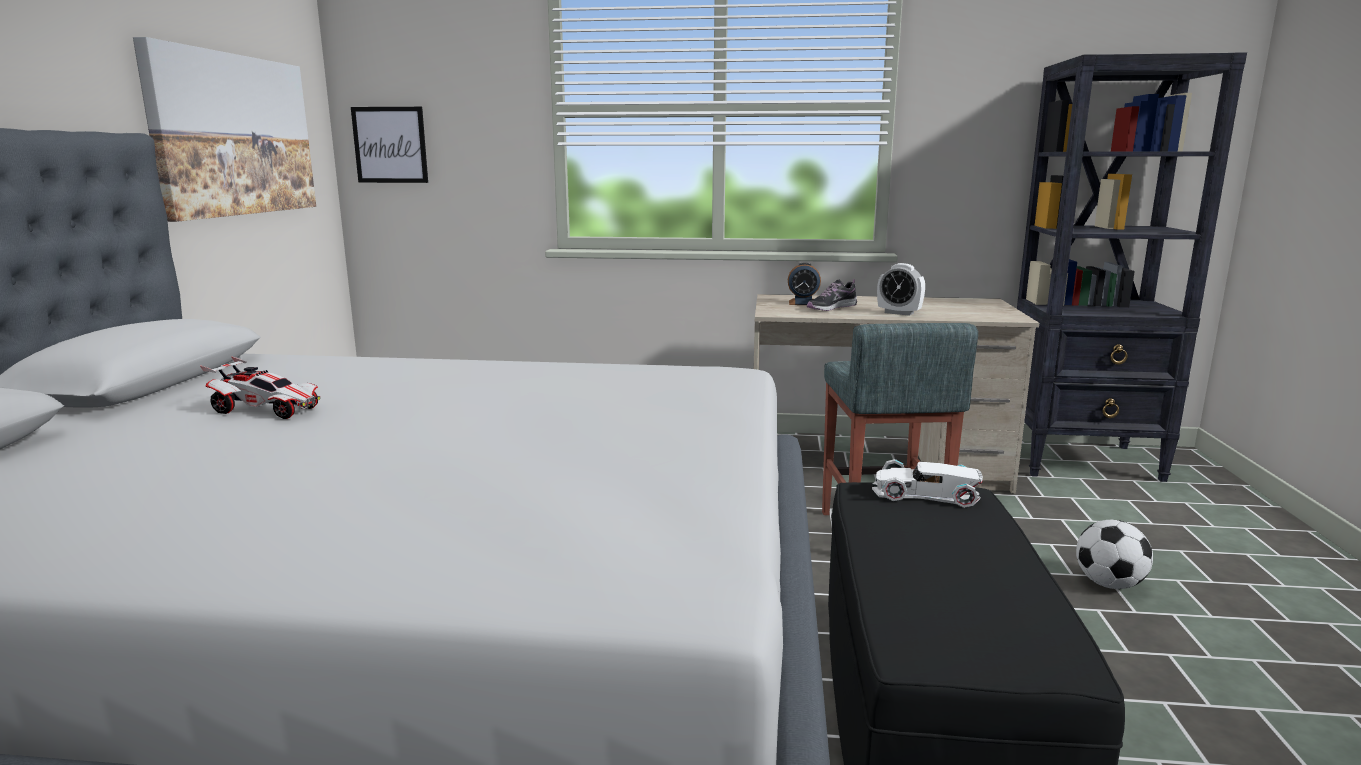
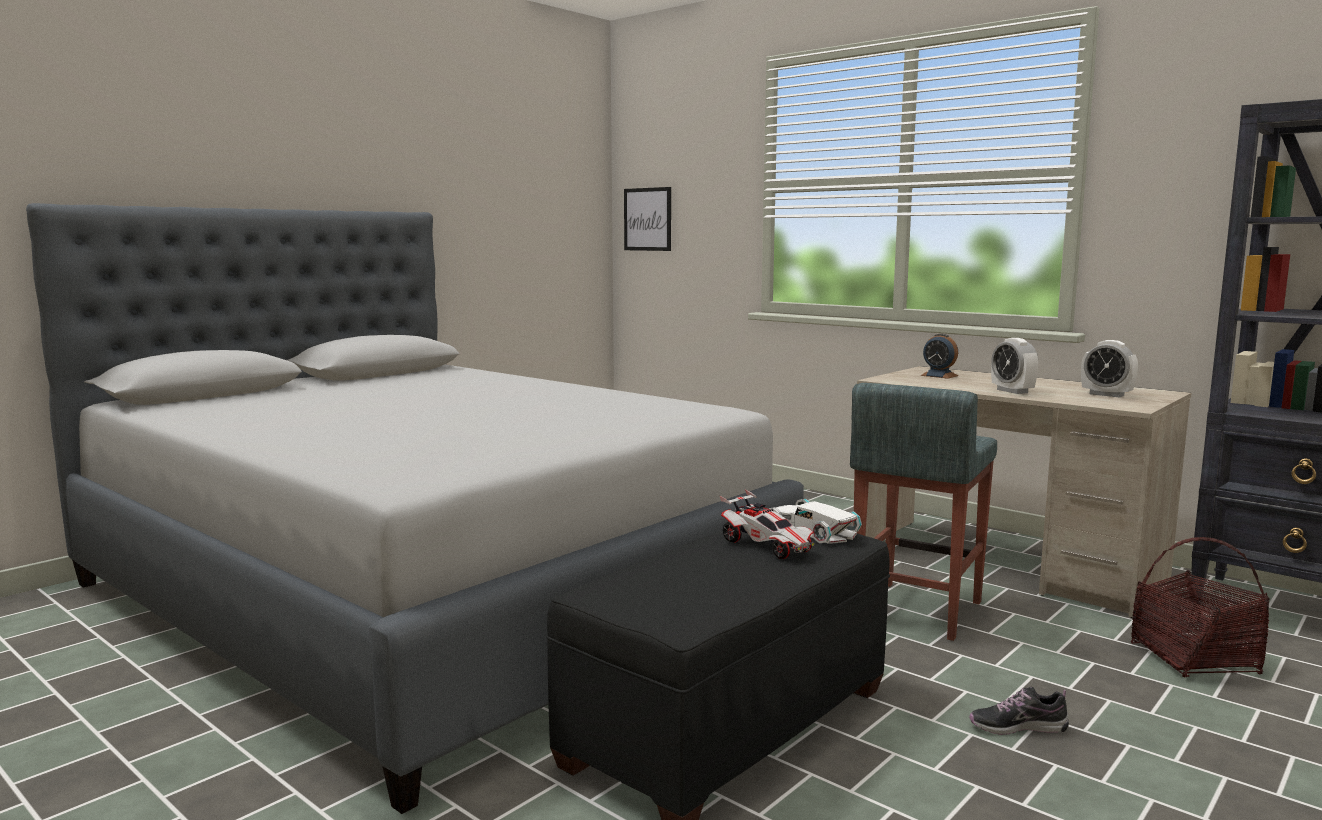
camera: 35 degrees right, 5 degrees down
picture [133,37,316,222] -> none
toy car [200,356,321,419] -> toy car moved to [720,489,814,559]
shoe [807,279,857,311] -> shoe moved to [969,687,1069,735]
football [1076,520,1153,589] -> none
none -> alarm clock [1081,340,1138,398]
none -> basket [1131,537,1270,677]

